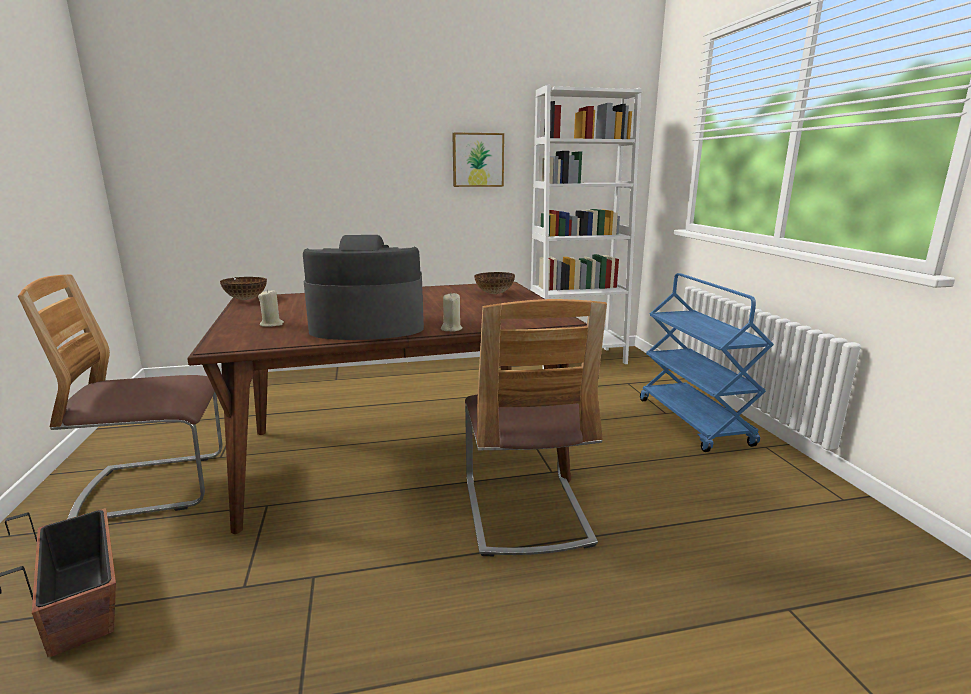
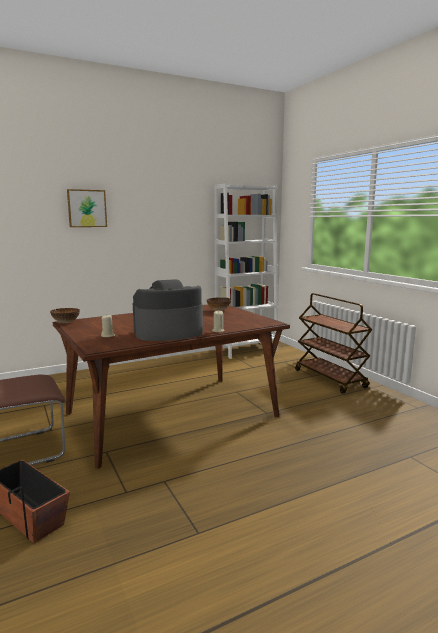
camera: 15 degrees left, 5 degrees down
picture [452,132,504,187] -> picture moved to [67,189,107,227]
chair [465,299,607,556] -> none
blue cart [640,273,774,452] -> brown cart [295,293,372,394]

